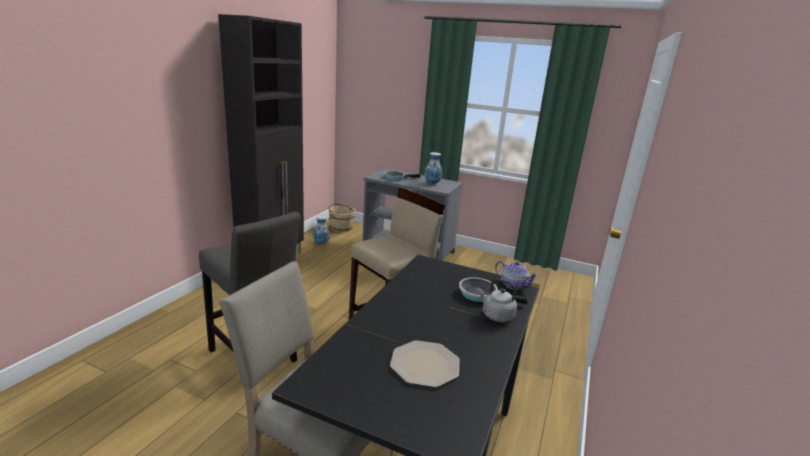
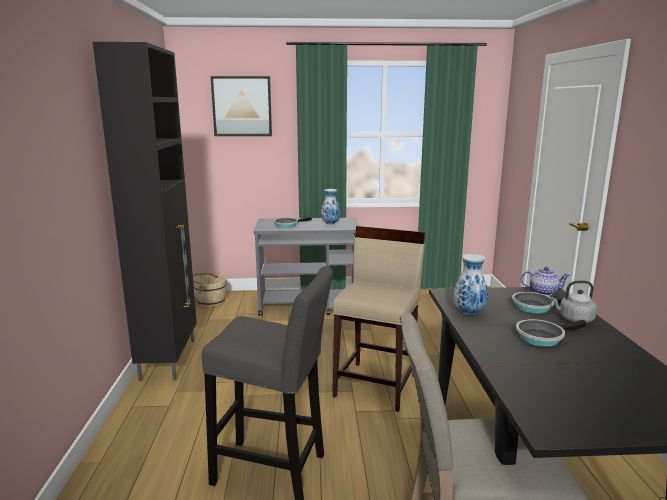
camera: 25 degrees left, 5 degrees down
vase [313,216,330,245] -> vase moved to [453,254,488,315]
plate [390,340,460,387] -> none
none -> picture [211,76,272,136]
none -> frying pan [516,319,586,347]

